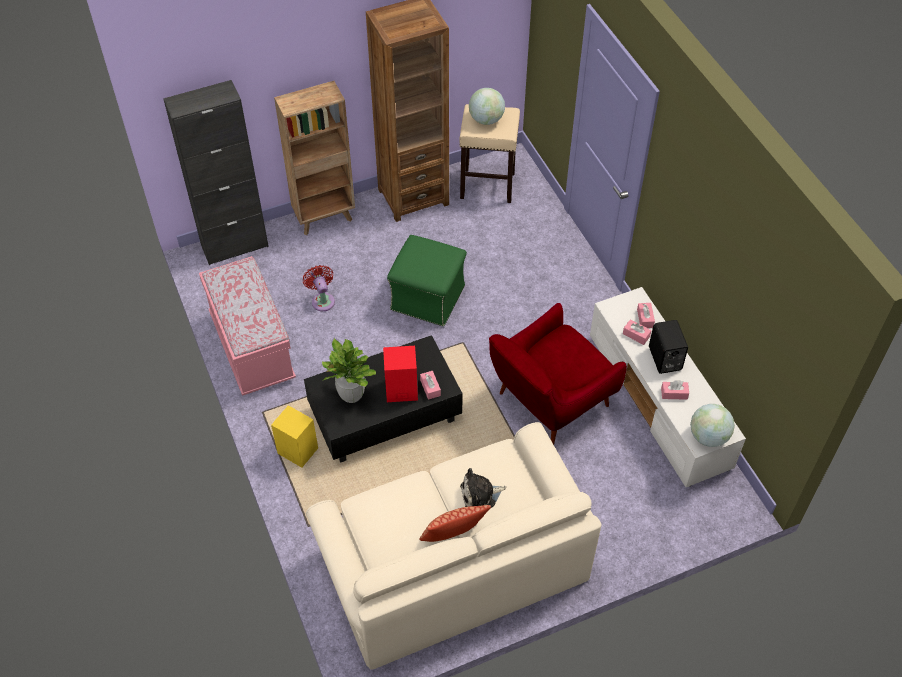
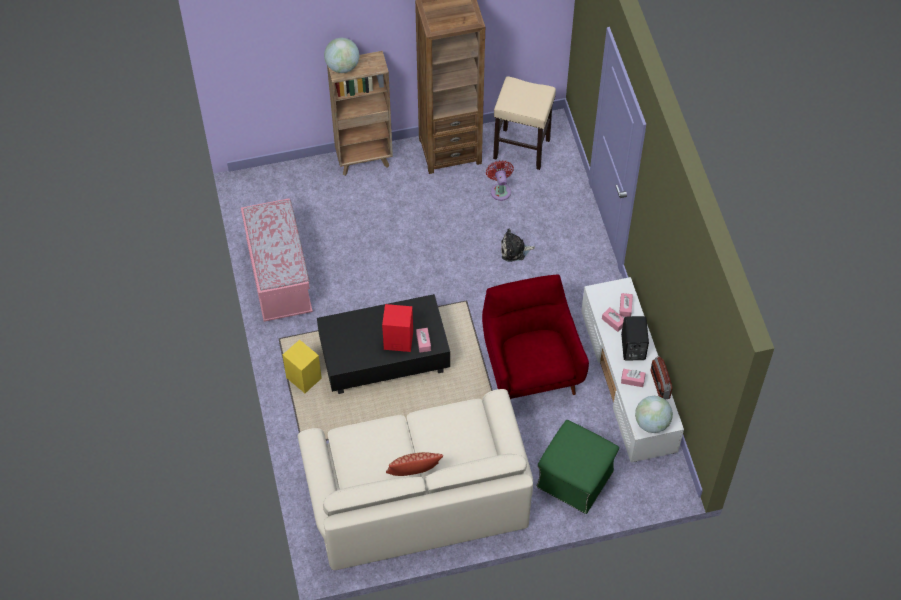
camera: 10 degrees right, 5 degrees up
black cabinet [163,80,269,265] -> none
red fan [303,265,335,311] -> red fan moved to [486,160,514,201]
potted plant [322,338,376,403] -> none
green ottoman [387,235,467,326] -> green ottoman moved to [536,420,619,514]
plush toy [460,468,506,508] -> plush toy moved to [501,228,535,262]
globe [469,88,505,125] -> globe moved to [324,38,360,73]
red armchair [489,303,627,445] -> red armchair turned 105 degrees clockwise [482,274,589,400]
none -> radio [650,356,672,400]

